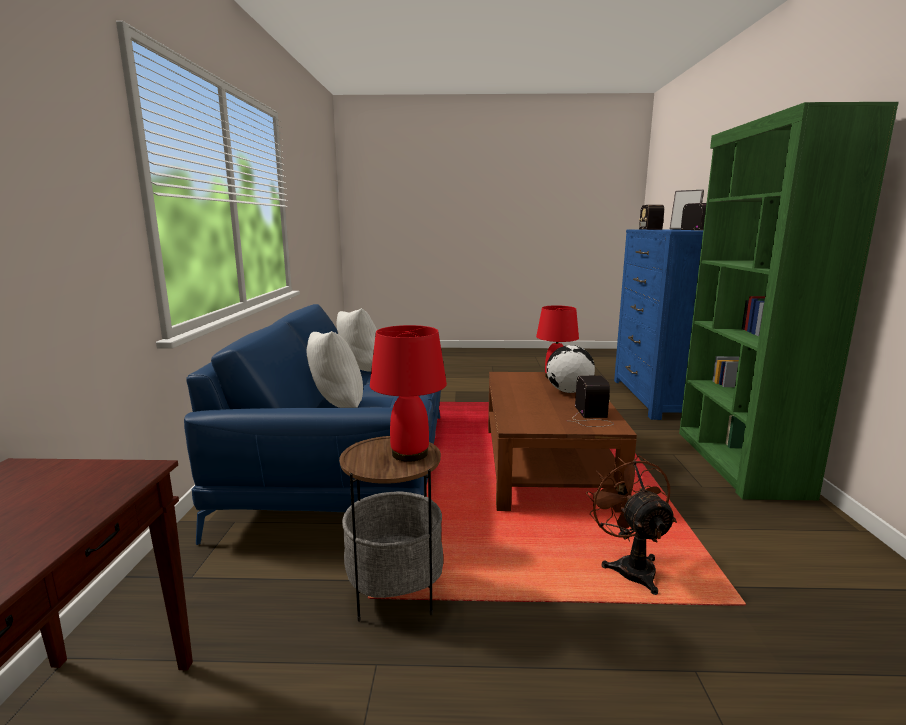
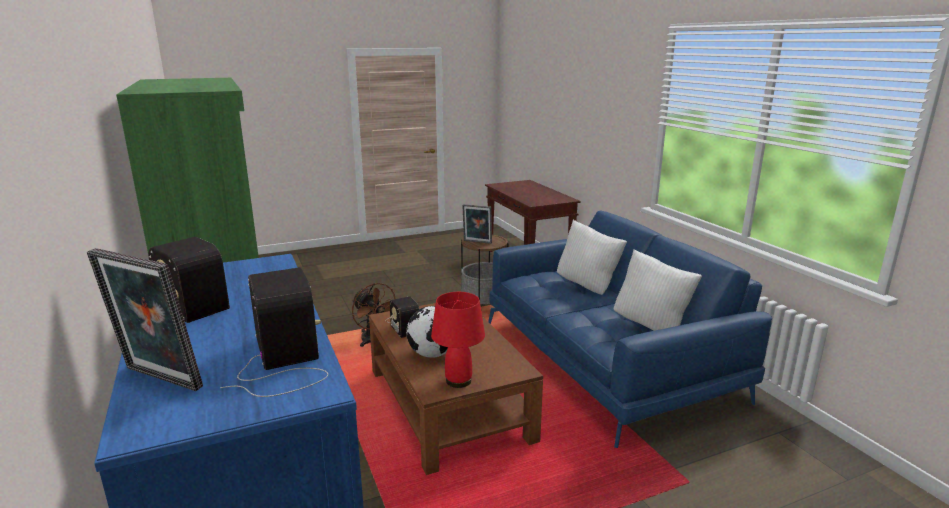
camera: 155 degrees right, 5 degrees up
red table lamp [370,325,447,462] -> picture frame [462,204,492,244]

